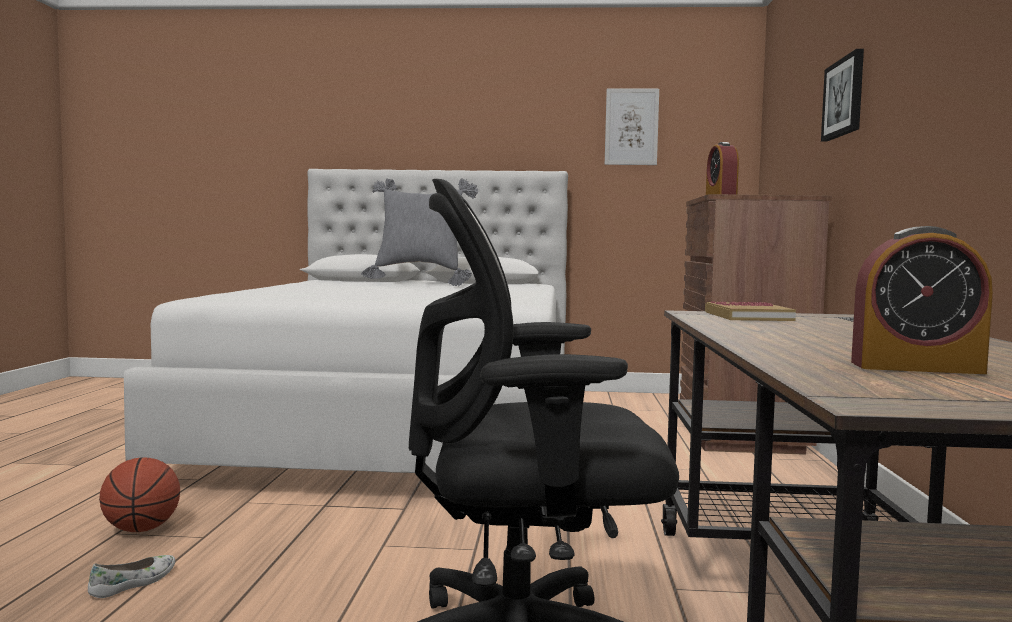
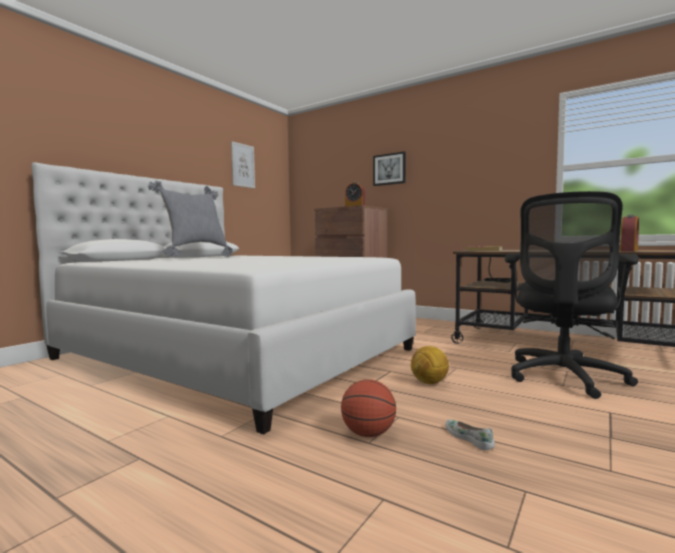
camera: 60 degrees left, 0 degrees up
none -> football [411,346,449,384]

